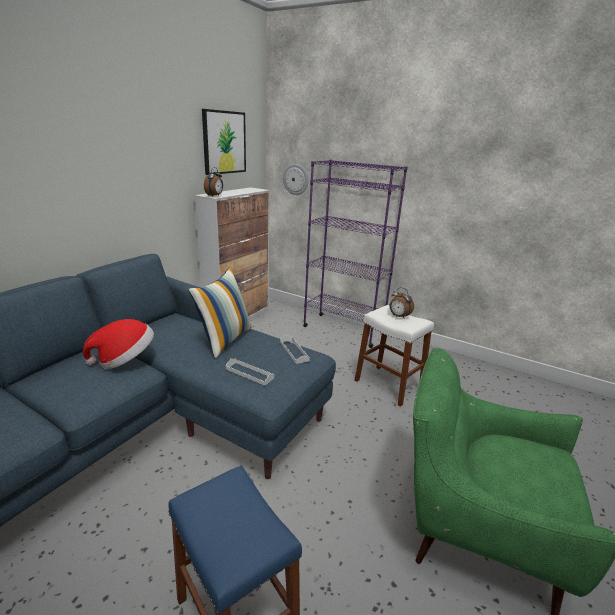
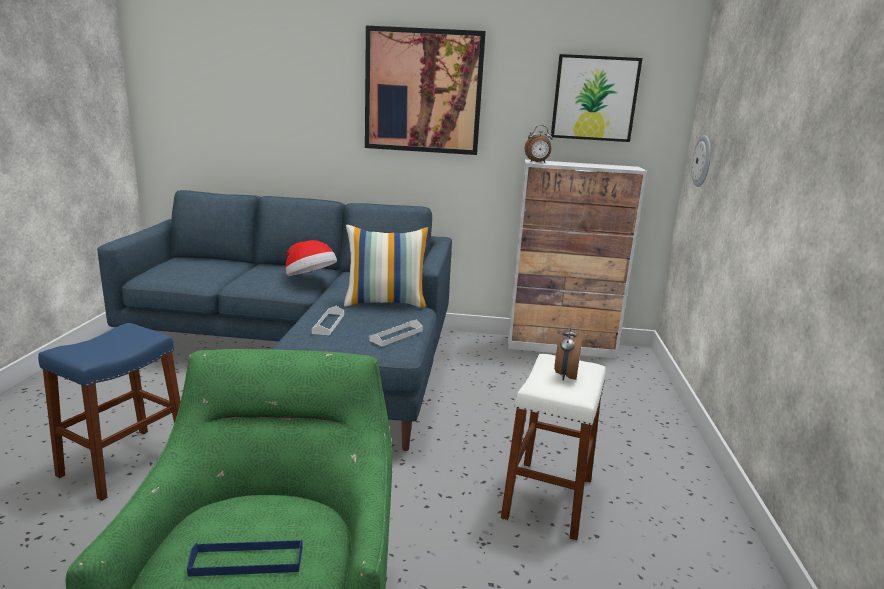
camera: 65 degrees right, 5 degrees down
purple bookcase [303,160,408,348] -> none
none -> blue tray [187,539,303,577]
none -> picture [365,26,486,155]

